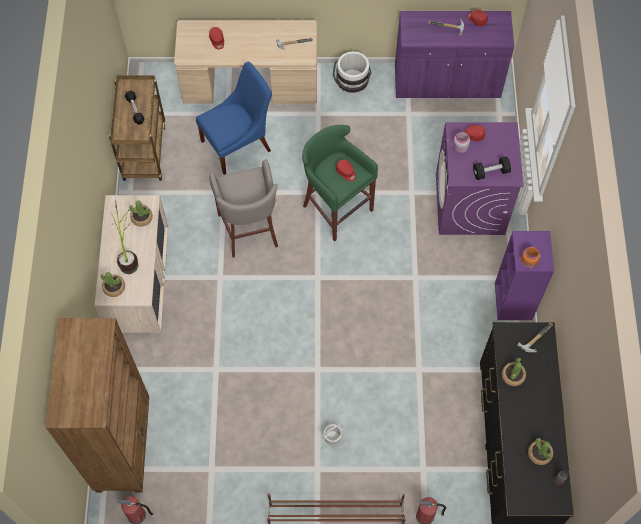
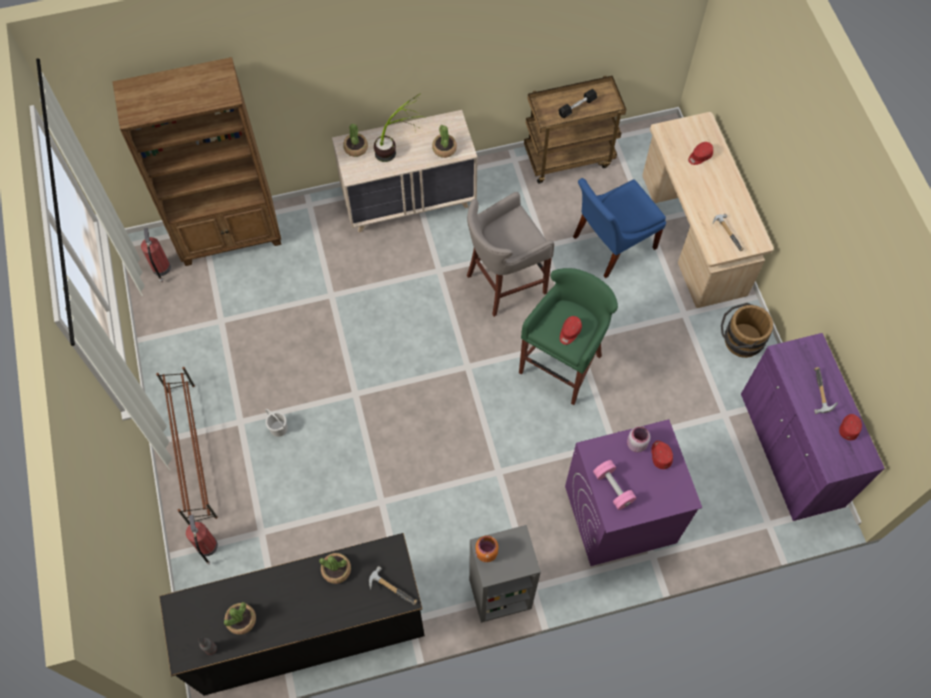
camera: 75 degrees right, 0 degrees up
blue chair [196,62,272,175] -> blue chair turned 105 degrees clockwise [573,178,666,278]
white bucket [333,51,372,95] -> brown bucket [721,303,773,358]
black dumbbell [473,157,511,180] -> pink dumbbell [593,460,636,510]
purple bookcase [495,231,554,320] -> grey bookcase [469,525,541,623]

